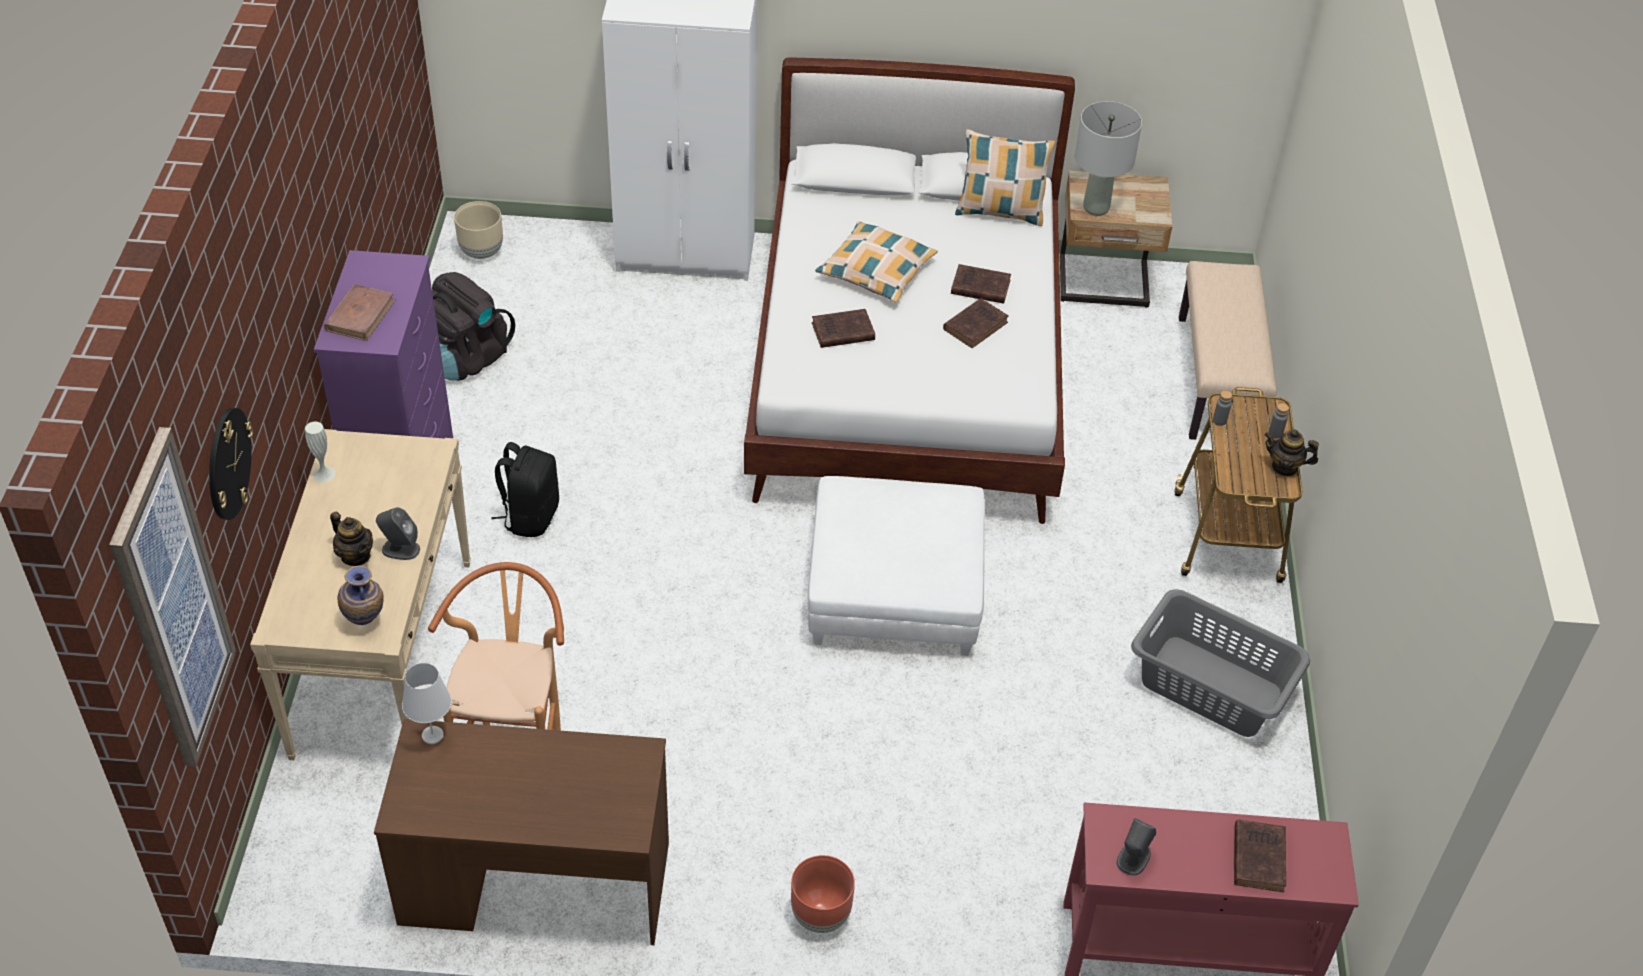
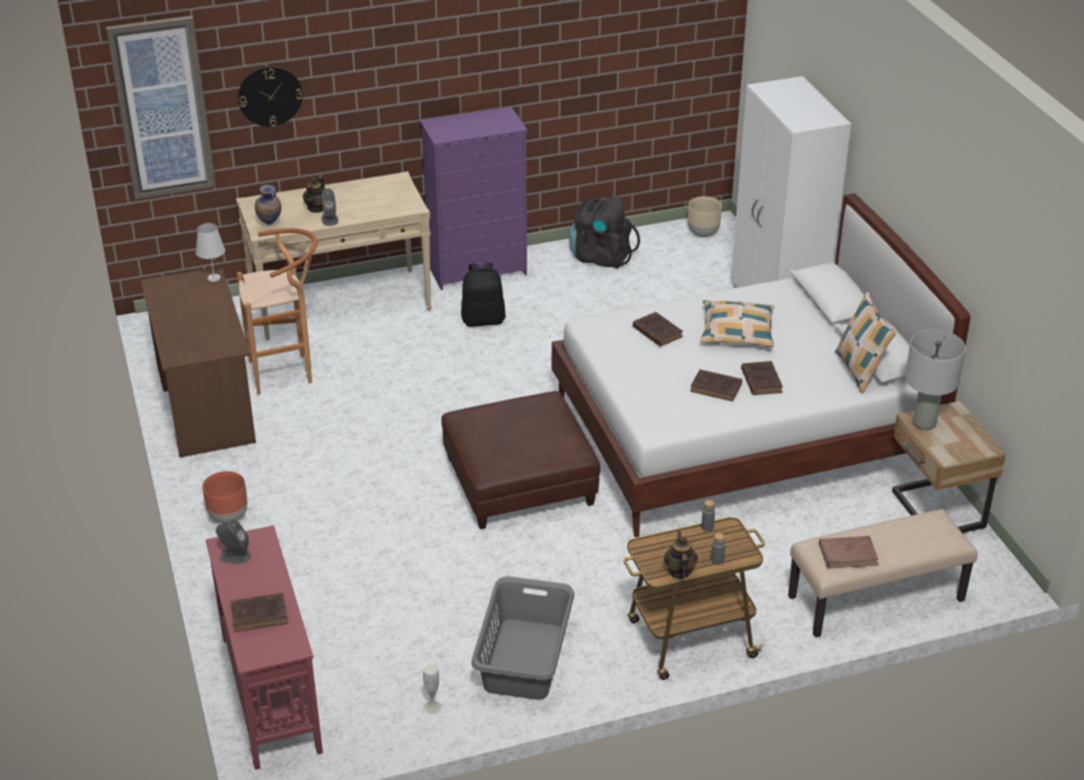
camera: 70 degrees right, 10 degrees down
white vase [305,422,335,482] -> white vase moved to [423,664,442,714]
brown book [324,284,396,341] -> brown book moved to [819,536,879,569]
white ottoman [808,476,985,656] -> brown ottoman [441,391,600,529]

